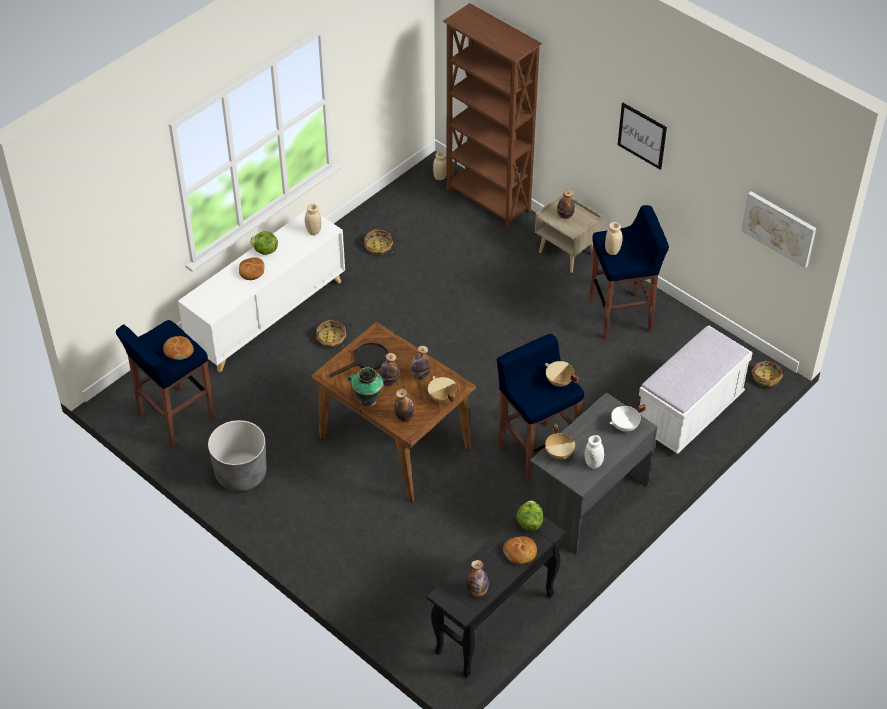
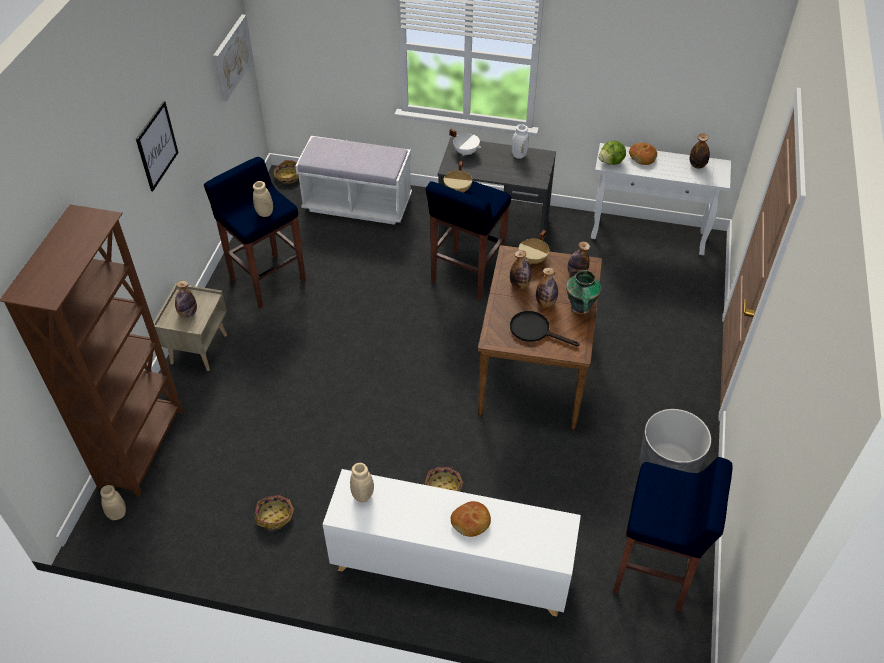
camera: 120 degrees left, 0 degrees up
bread [163,336,194,360] -> none
lettuce [250,231,278,255] -> none
black console table [427,516,566,678] -> white console table [591,143,731,255]
beige cooking pot [545,423,575,459] -> none

